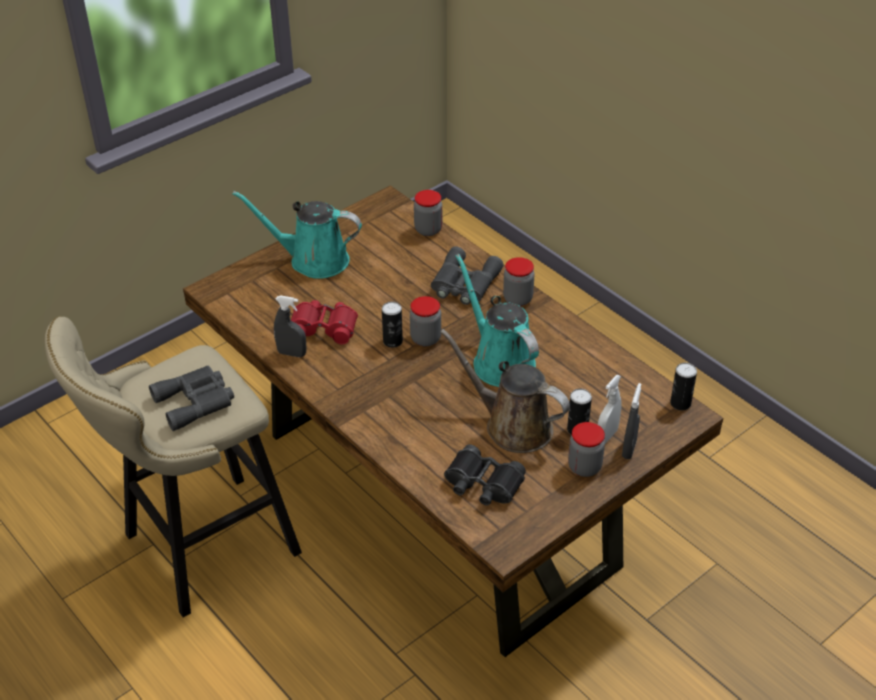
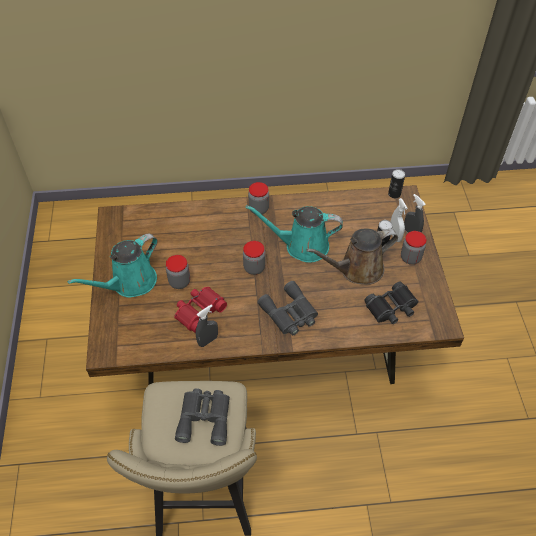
camera: 55 degrees left, 10 degrees up
can [382,301,403,348] -> none
jar [414,190,442,236] -> jar moved to [166,255,190,289]
grey binoculars [431,246,503,305] -> grey binoculars moved to [258,281,318,335]

